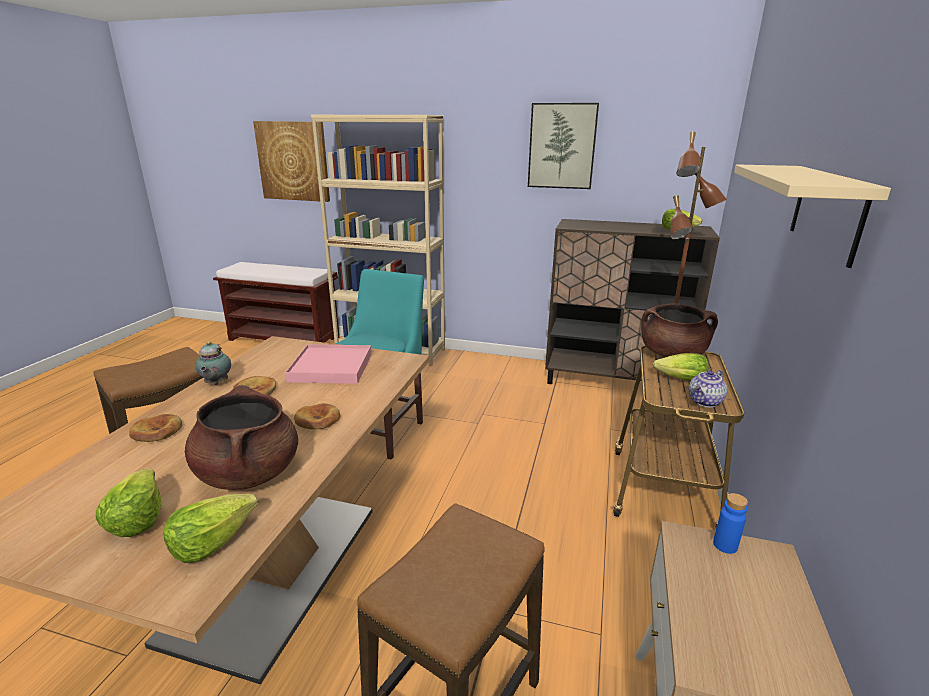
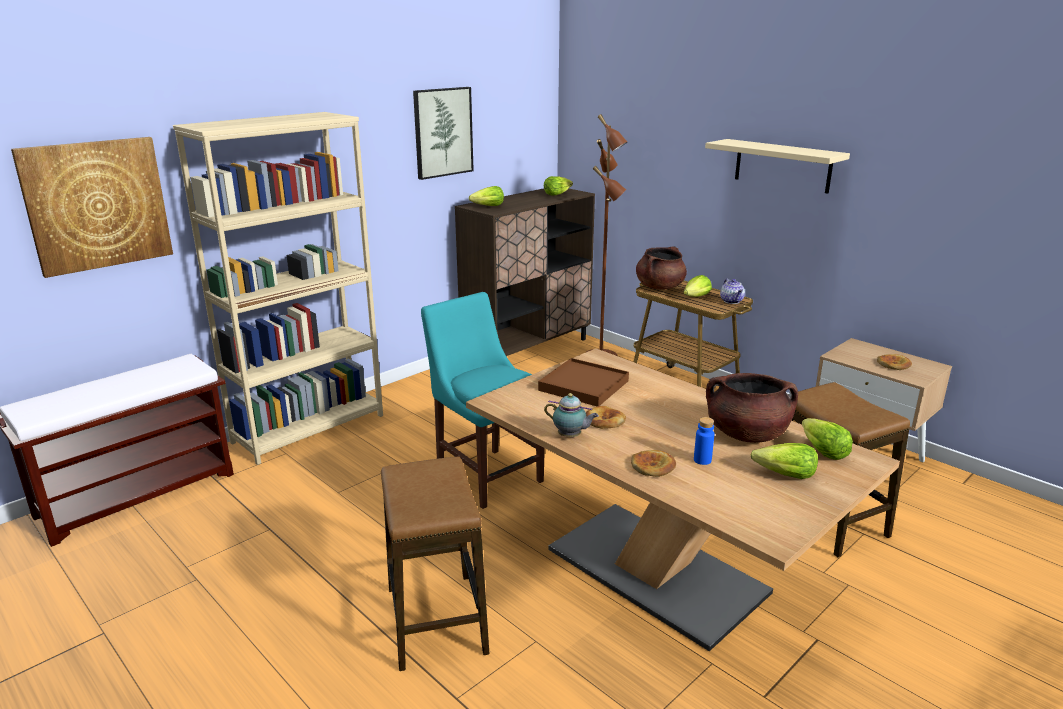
camera: 60 degrees left, 0 degrees up
pink tray [285,344,372,384] -> brown tray [538,358,629,406]
bread [294,403,340,430] -> bread moved to [877,354,912,370]
blue bottle [713,493,748,554] -> blue bottle moved to [694,417,714,465]
none -> lettuce [469,186,504,206]

